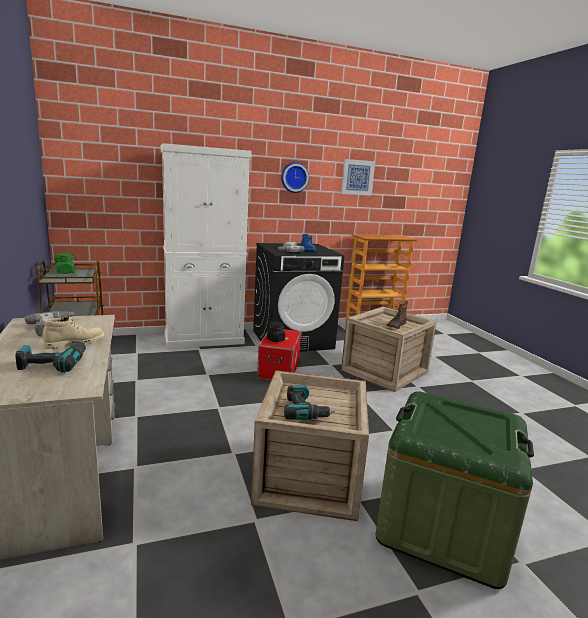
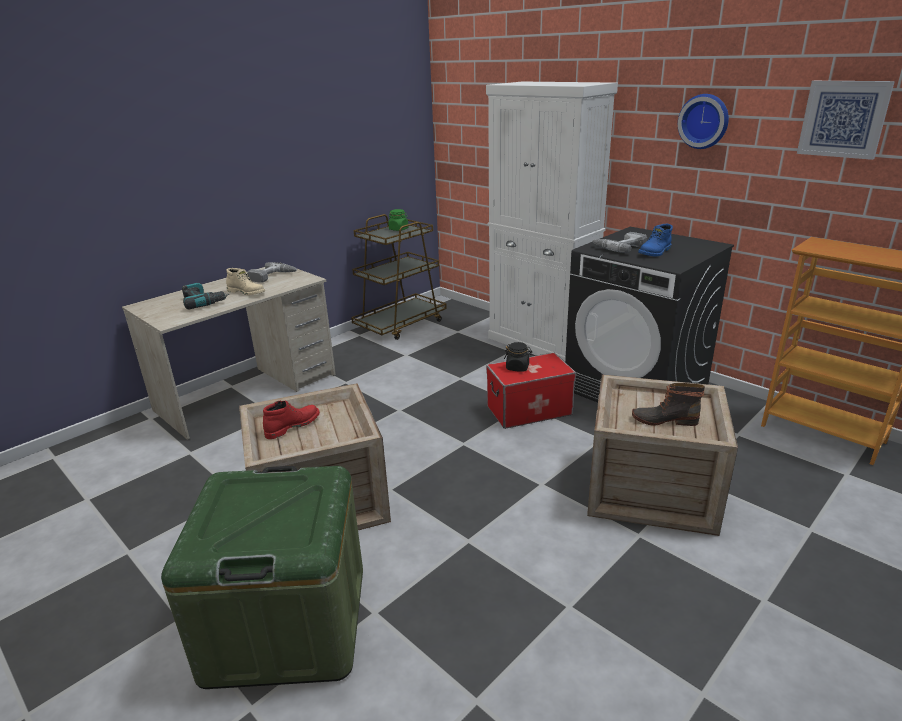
camera: 65 degrees right, 10 degrees up
power drill [284,385,335,420] -> red boot [263,401,320,439]

